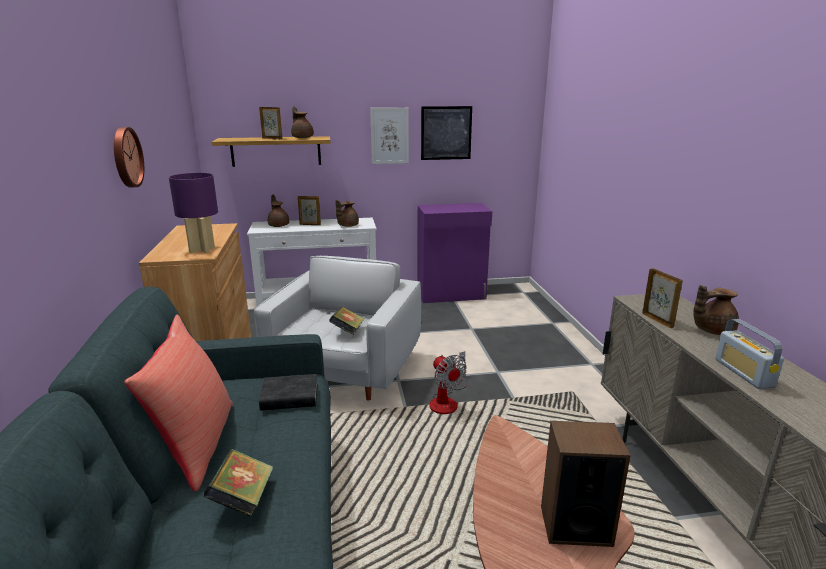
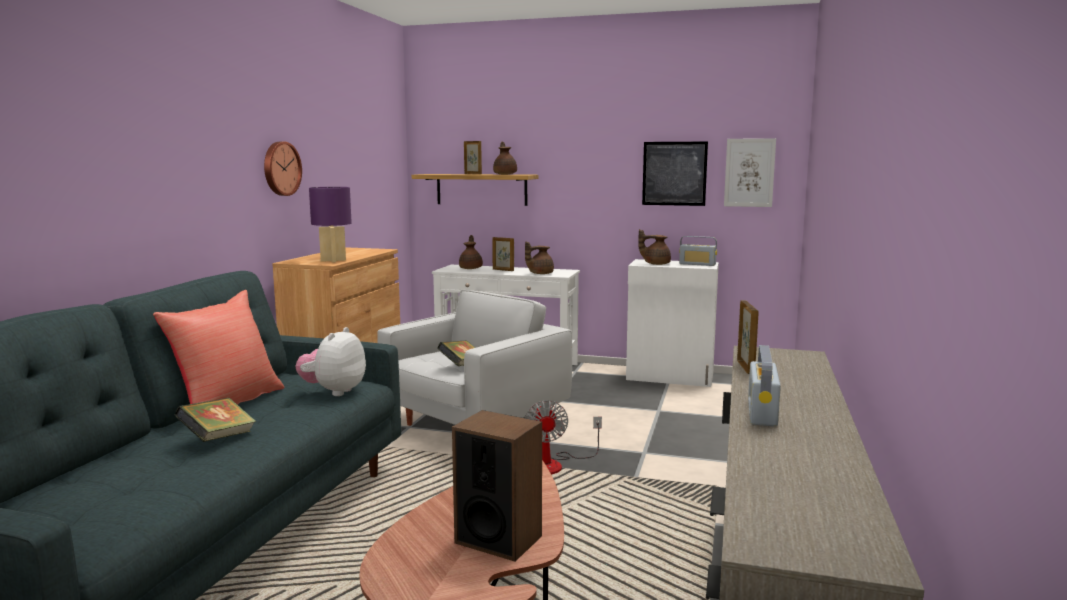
camera: 25 degrees right, 10 degrees down
black book [259,374,317,411] -> plush toy [296,327,366,396]
picture [370,108,409,164] -> picture moved to [724,138,776,207]
purple cabinet [417,203,492,303] -> white cabinet [626,259,719,387]
brown teapot [693,285,739,335] -> brown teapot moved to [638,229,671,265]
none -> radio [679,236,717,266]

